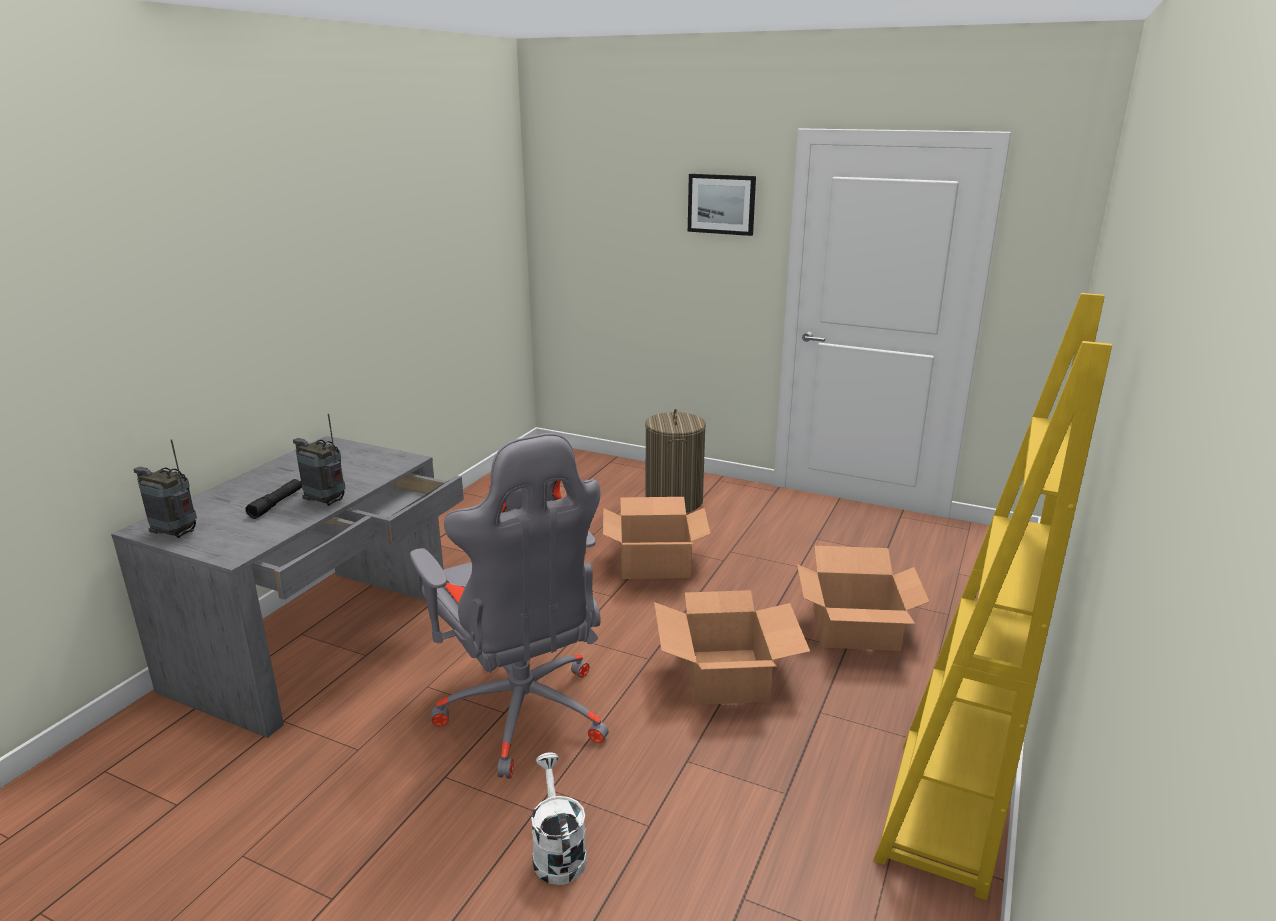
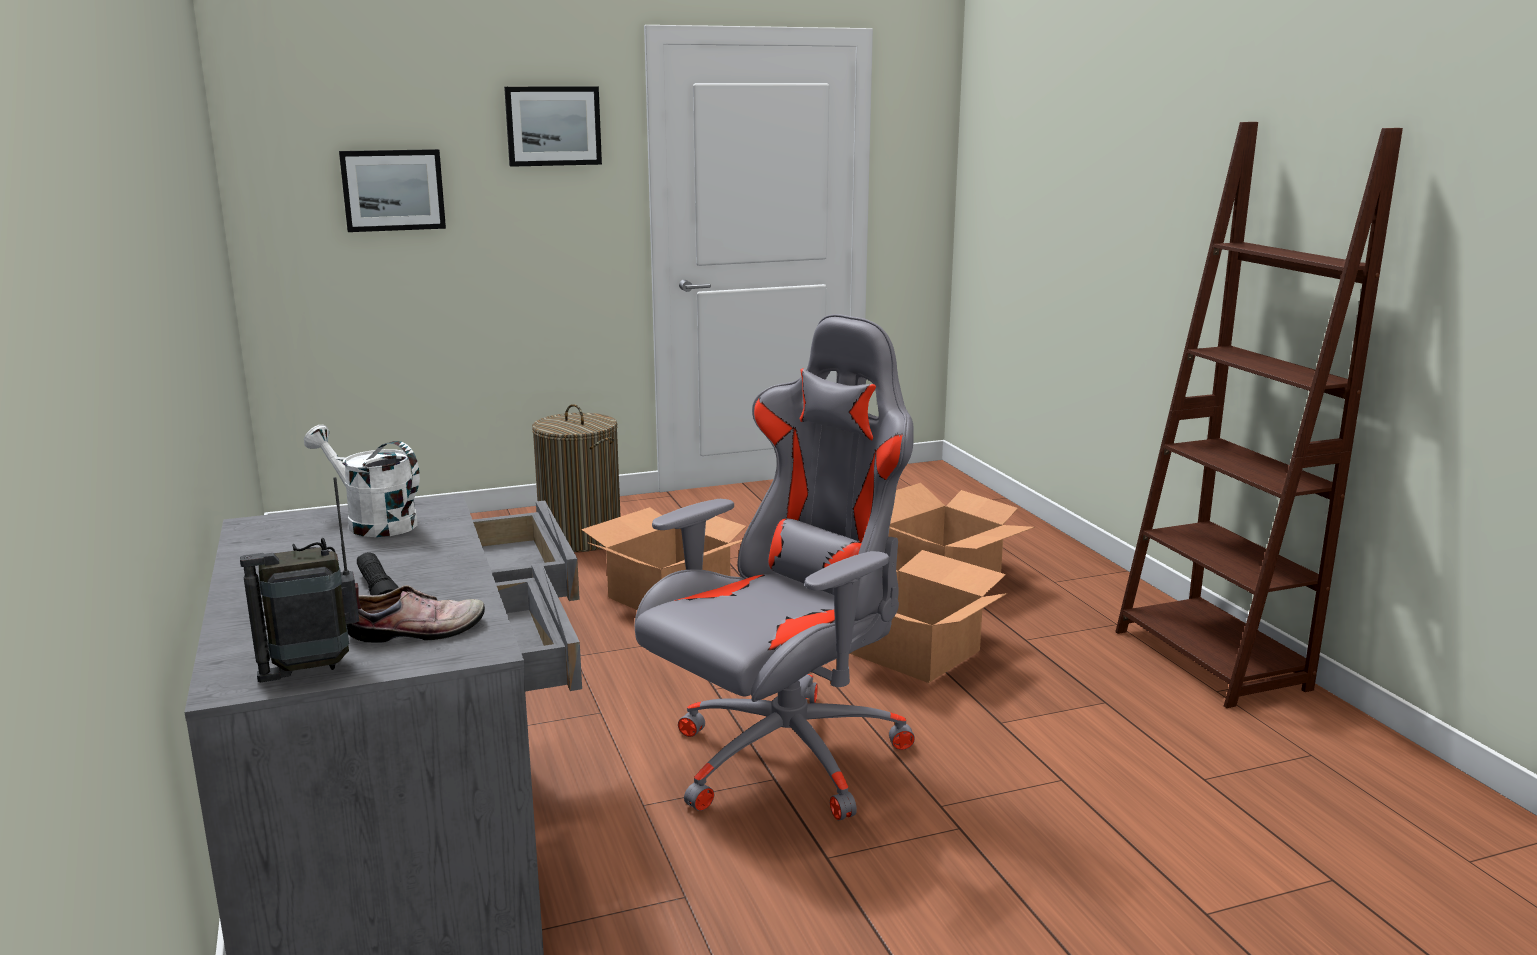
camera: 45 degrees left, 5 degrees down
radio [293,414,346,506] -> none
grey office chair [410,433,609,778] -> grey office chair turned 60 degrees counterclockwise [635,314,915,820]
white watering can [531,752,587,885] -> white watering can moved to [304,425,420,537]
yellow bookcase [873,293,1112,900] -> brown bookcase [1115,122,1403,708]
none -> picture [339,149,446,232]
none -> shoe [346,586,485,643]

